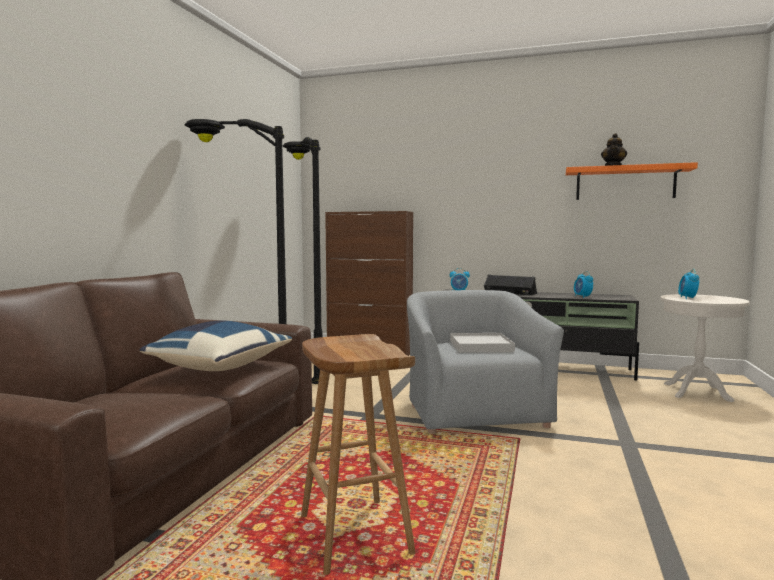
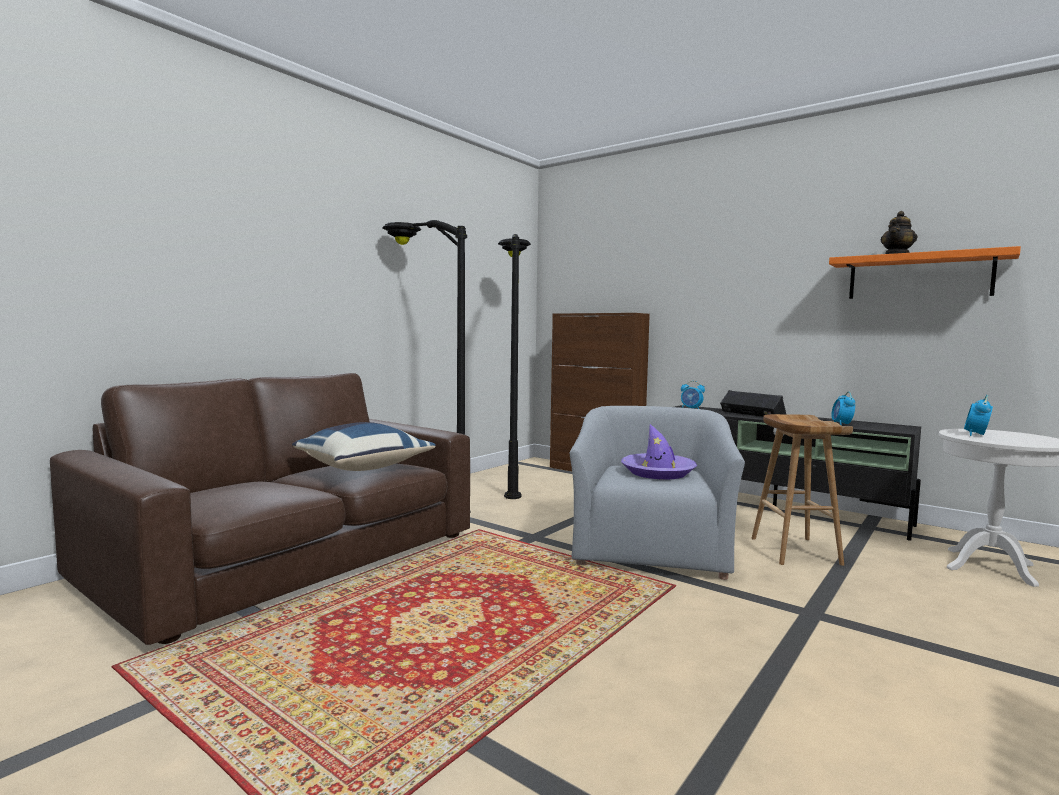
camera: 20 degrees right, 0 degrees up
brown stool [301,334,416,575] -> brown stool moved to [751,414,853,566]
white tray [450,333,515,352] -> purple hat [621,424,697,479]

